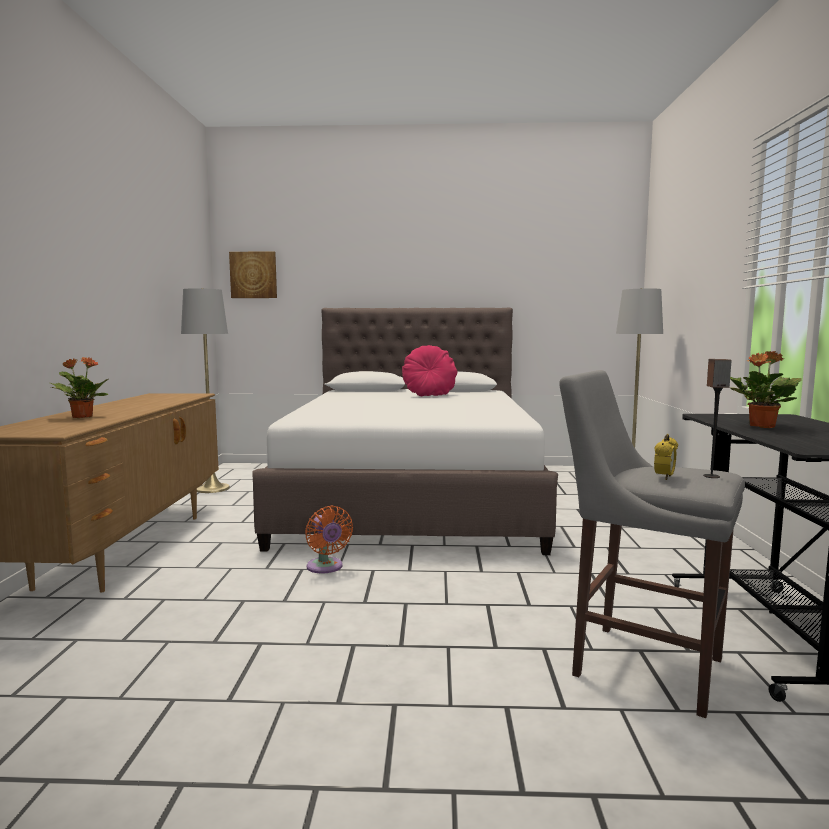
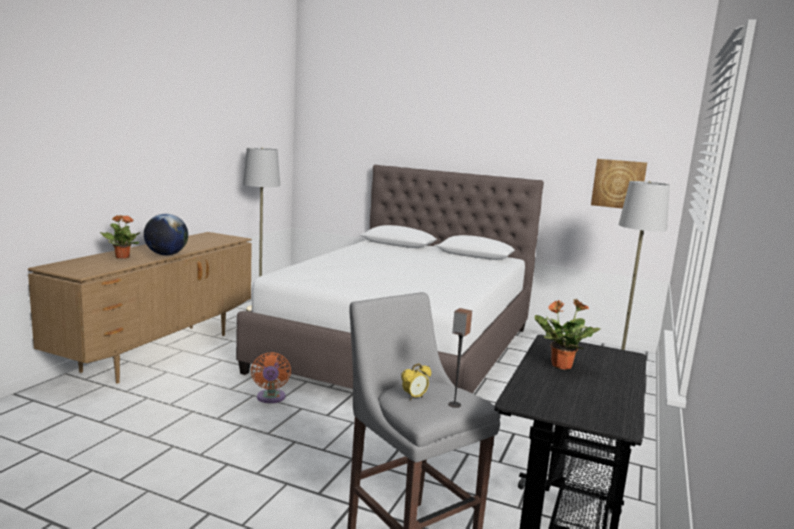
camera: 20 degrees right, 5 degrees up
picture [229,251,277,298] -> picture moved to [591,159,647,209]
pink pillow [402,345,457,396] -> none
none -> globe [144,214,188,255]

